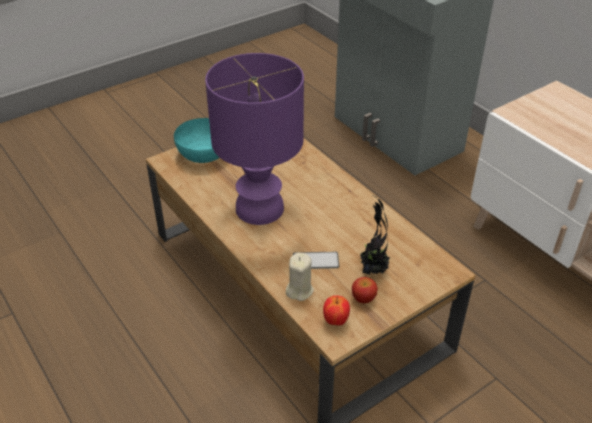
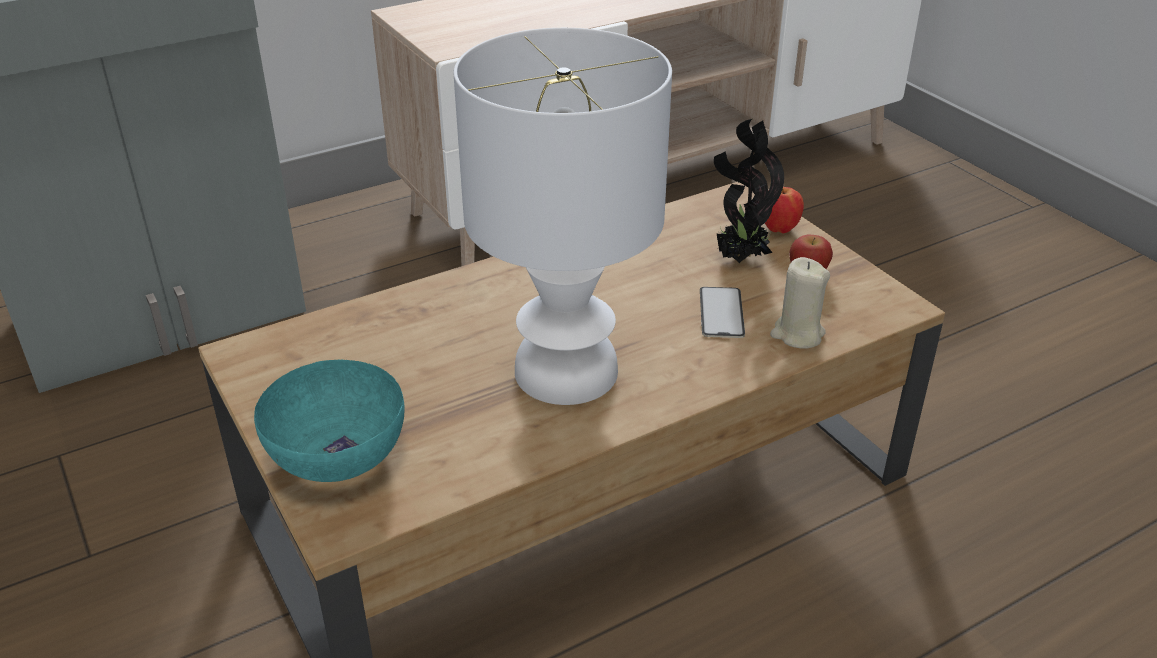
camera: 85 degrees left, 5 degrees down
purple table lamp [205,53,304,225] -> white table lamp [453,28,672,405]
apple [323,295,350,326] -> apple moved to [765,187,804,233]

